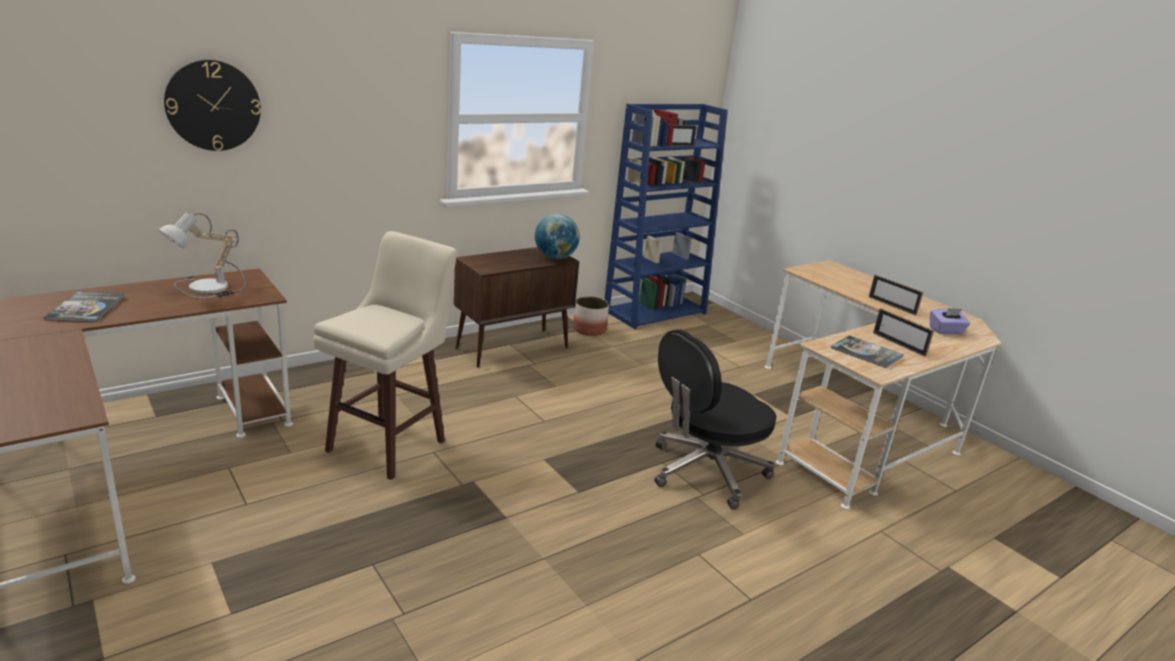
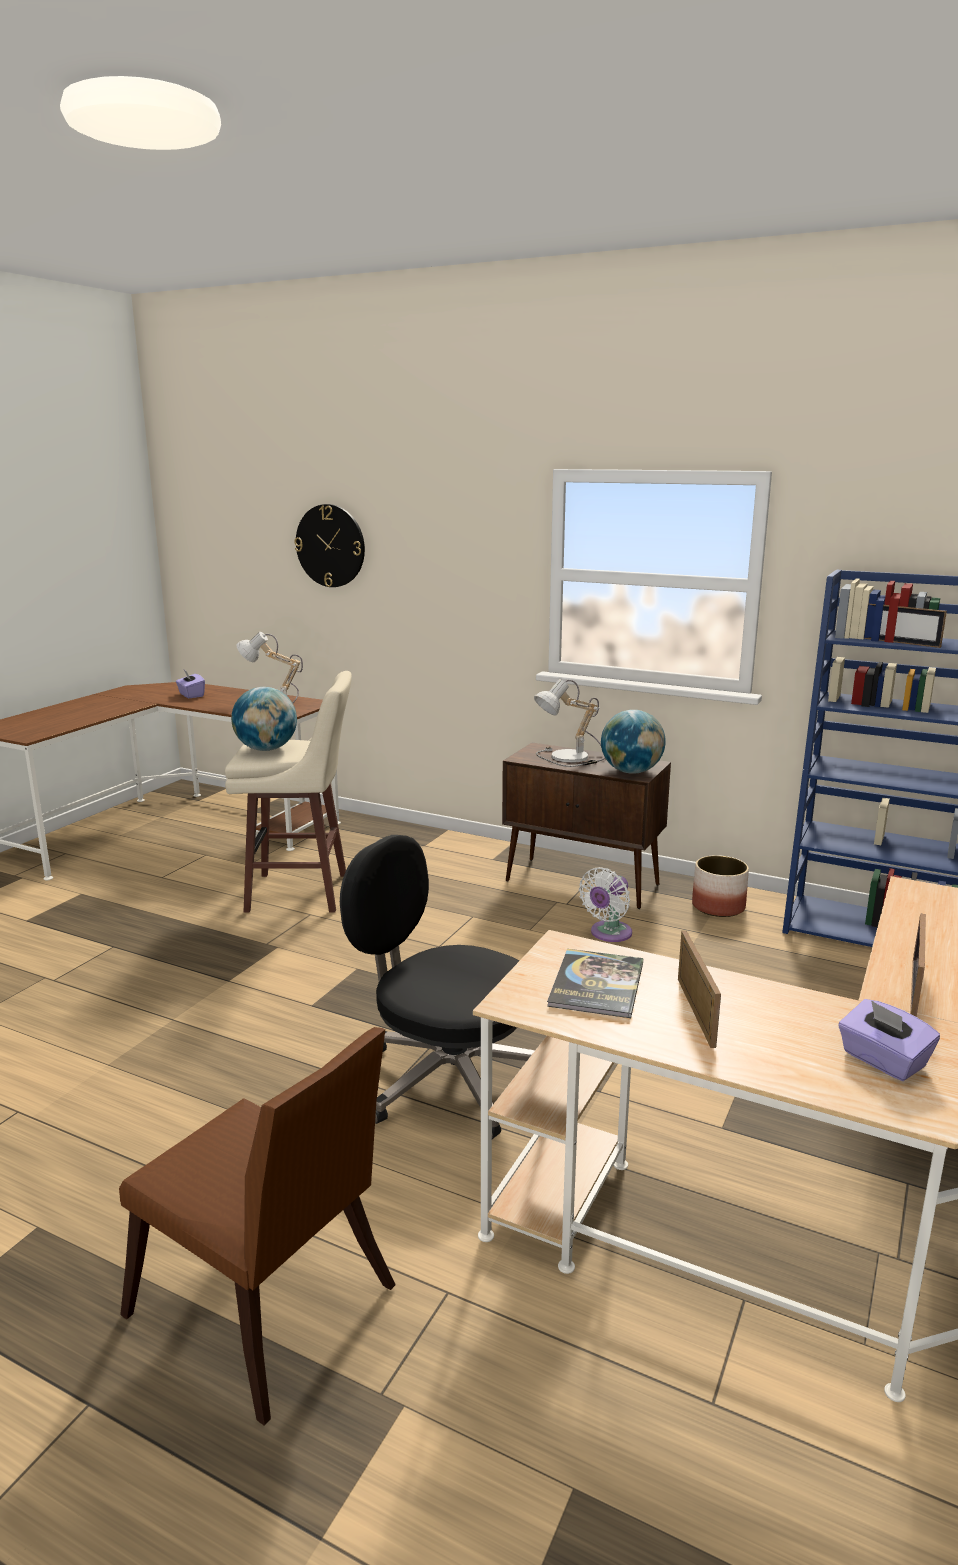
camera: 65 degrees right, 5 degrees down
book [44,291,125,322] -> purple tissue box [176,670,205,698]
picture frame [873,308,934,357] -> picture frame turned 150 degrees clockwise [678,930,721,1048]
none -> brown chair [119,1027,396,1426]
none -> globe [231,687,297,751]
none -> table lamp [534,679,605,767]
none -> white fan [579,867,632,942]

